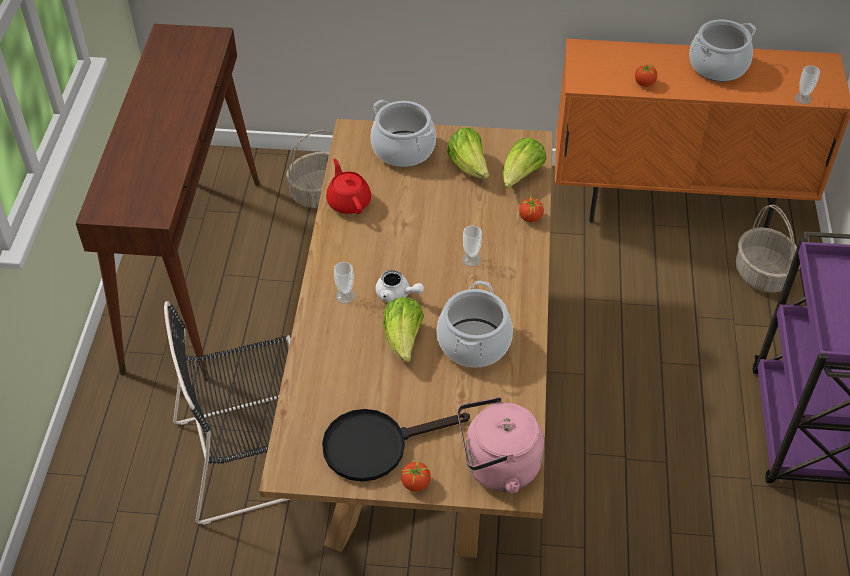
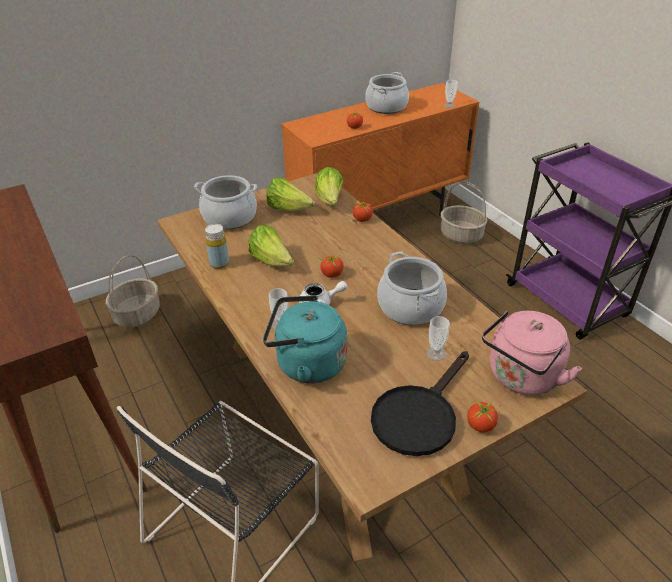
camera: 35 degrees left, 10 degrees down
red teapot [326,158,371,214] -> yellow bottle [205,224,229,269]
lettuce [383,297,424,362] -> lettuce moved to [249,225,294,267]
cup [462,225,482,267] -> cup moved to [426,316,450,361]
none -> turquoise kettle [263,295,347,384]
none -> tomato [320,255,344,278]

